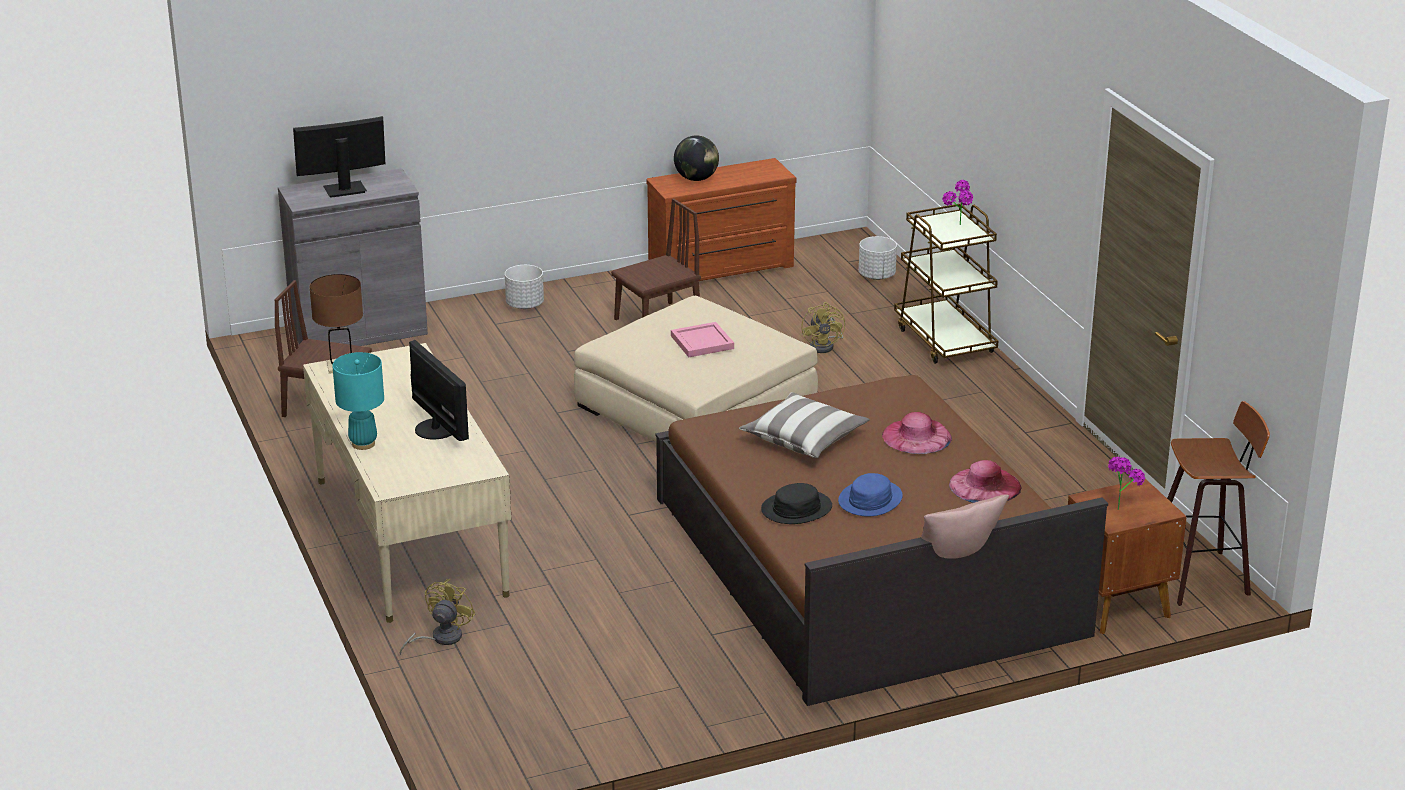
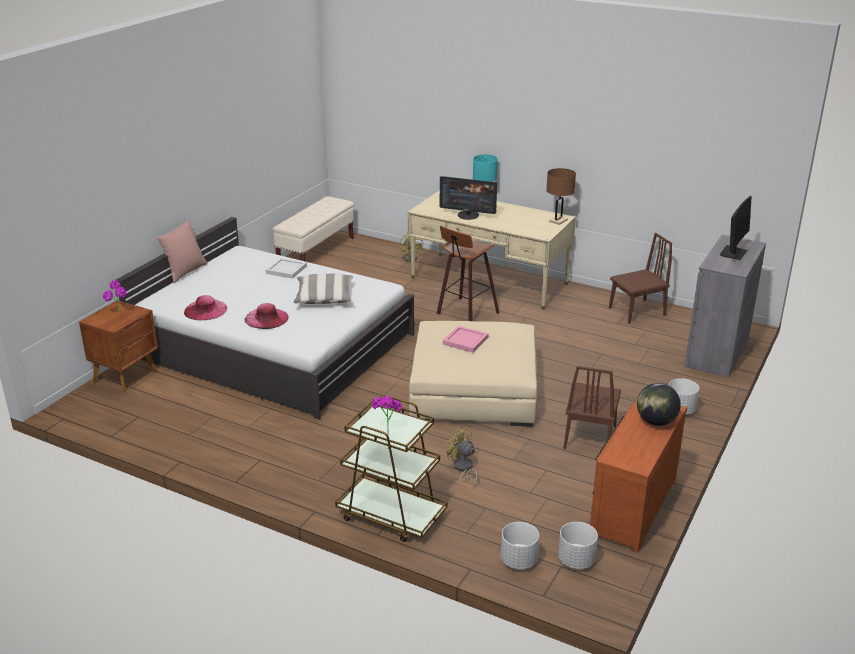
camera: 140 degrees right, 0 degrees up
brown bed [655,375,1108,706] -> white bed [116,217,414,420]
black hat [761,483,832,524] -> white tray [265,258,307,279]
blue hat [838,473,903,517] -> none
stool [1167,401,1270,606] -> stool moved to [436,226,499,321]
none -> beige bench [272,196,354,262]
none -> white planter [558,522,598,569]

